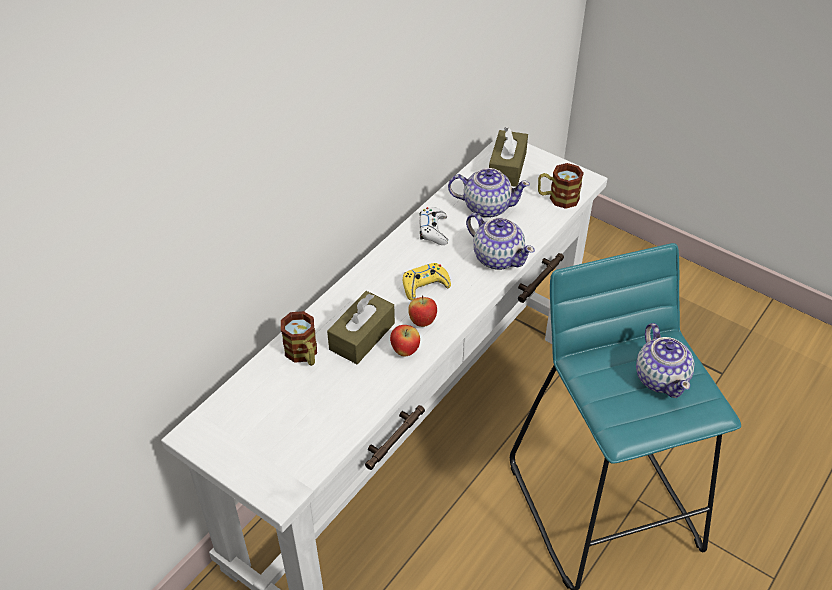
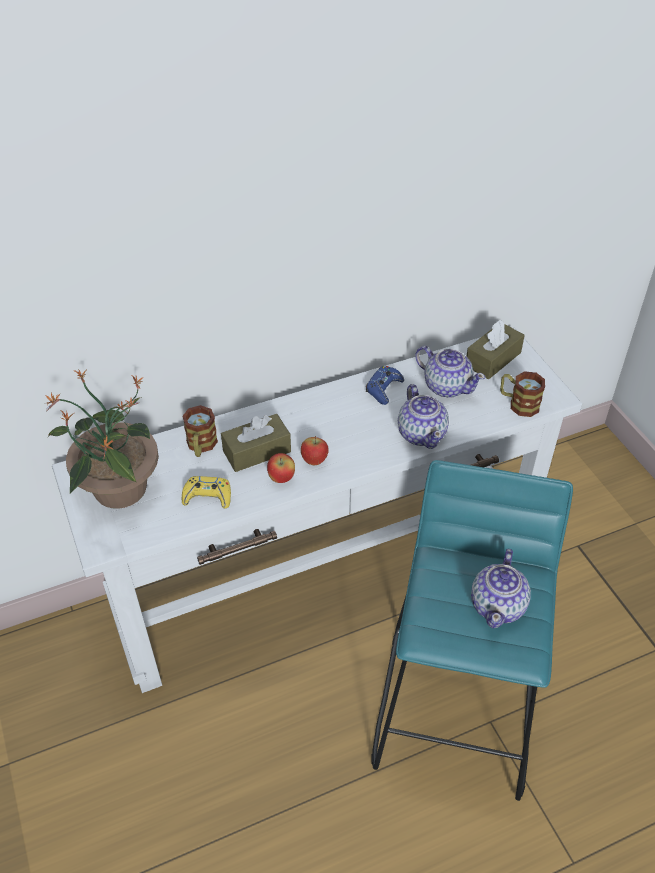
camera: 30 degrees right, 0 degrees up
yellow game controller [403,263,451,300] -> yellow game controller moved to [182,476,231,508]
white game controller [419,207,448,245] -> blue game controller [366,366,404,405]
none -> potted plant [44,369,159,509]

